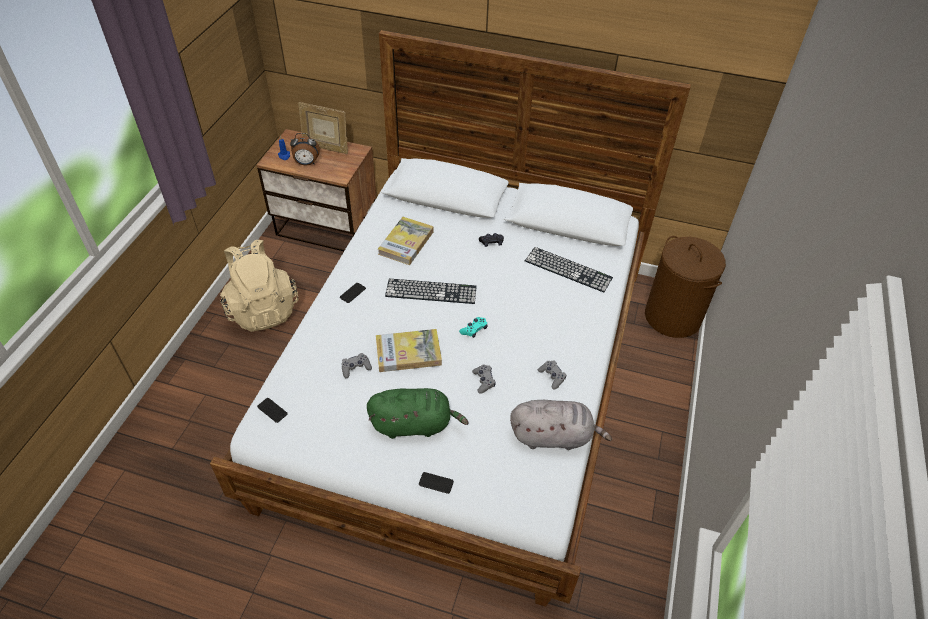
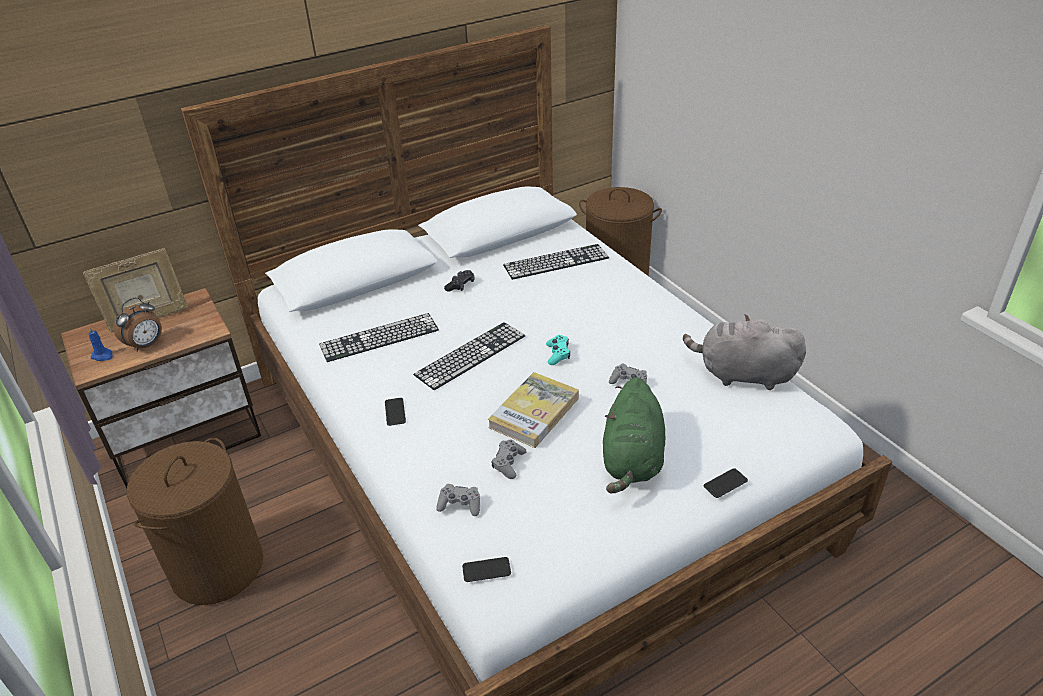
camera: 45 degrees left, 10 degrees down
beige backpack [220,240,298,332] -> brown laundry basket [127,438,263,605]
green plush toy [367,388,468,439] -> green plush toy turned 150 degrees clockwise [603,377,665,494]
book [378,217,433,265] -> keyboard [319,313,439,362]
grey plush toy [510,400,612,450] -> grey plush toy turned 120 degrees counterclockwise [683,315,806,390]
grey game controller [538,360,567,389] -> grey game controller moved to [436,484,480,516]

